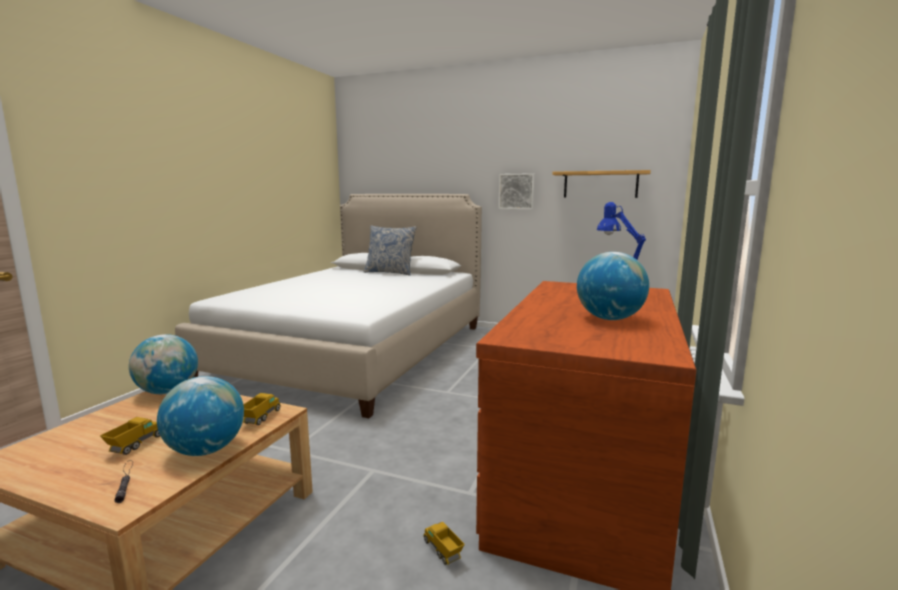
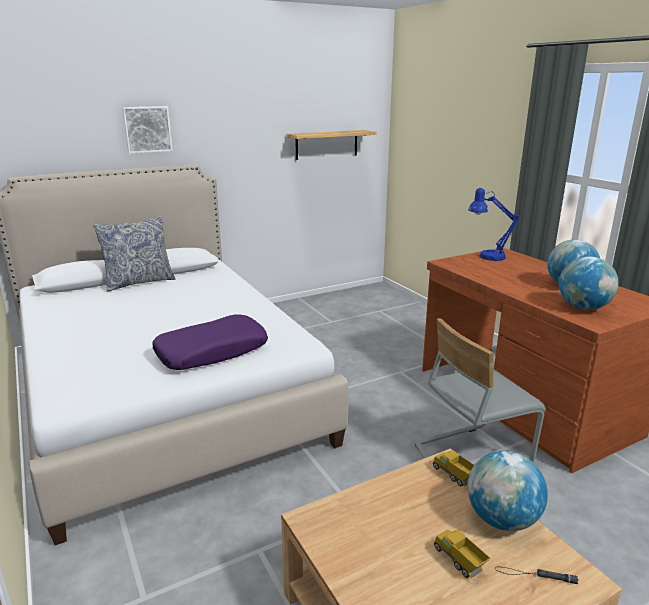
camera: 50 degrees left, 10 degrees up
globe [129,334,198,394] -> globe moved to [559,256,619,310]
toy truck [423,522,465,565] -> none
picture [499,173,534,209] -> picture moved to [122,106,172,154]
none -> purple pillow [152,314,268,370]
none -> grey chair [415,318,546,463]

